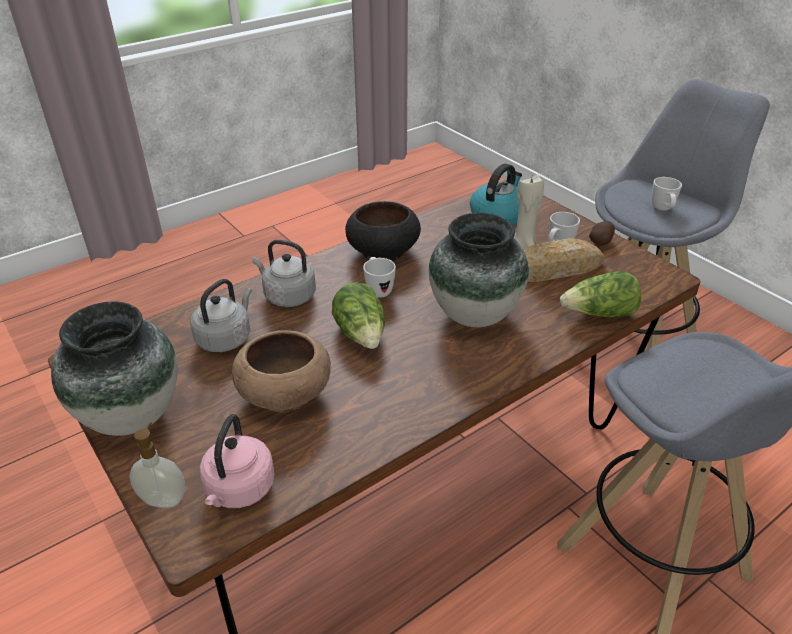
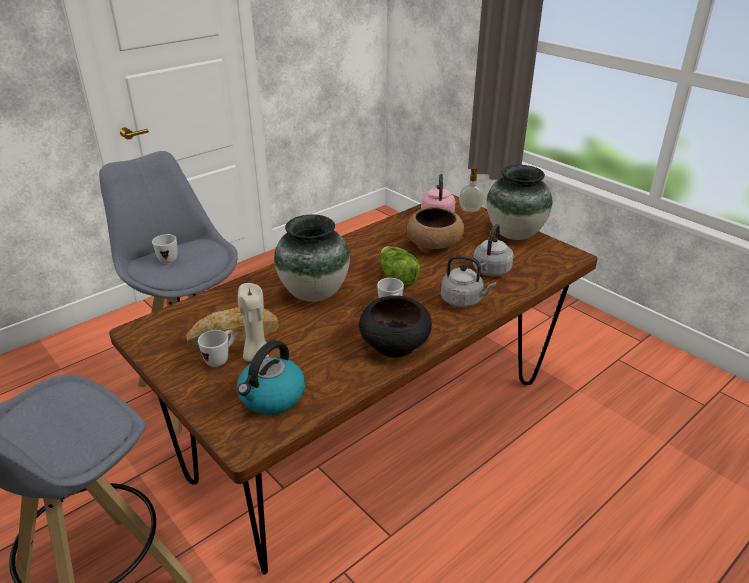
camera: 175 degrees right, 5 degrees down
lettuce [560,271,641,317] -> none
potato [589,221,615,245] -> none
white mug [652,177,682,211] -> white mug moved to [152,234,177,263]

